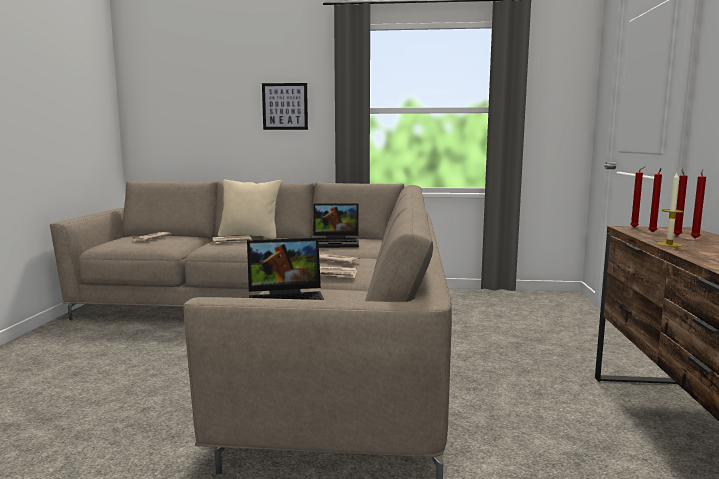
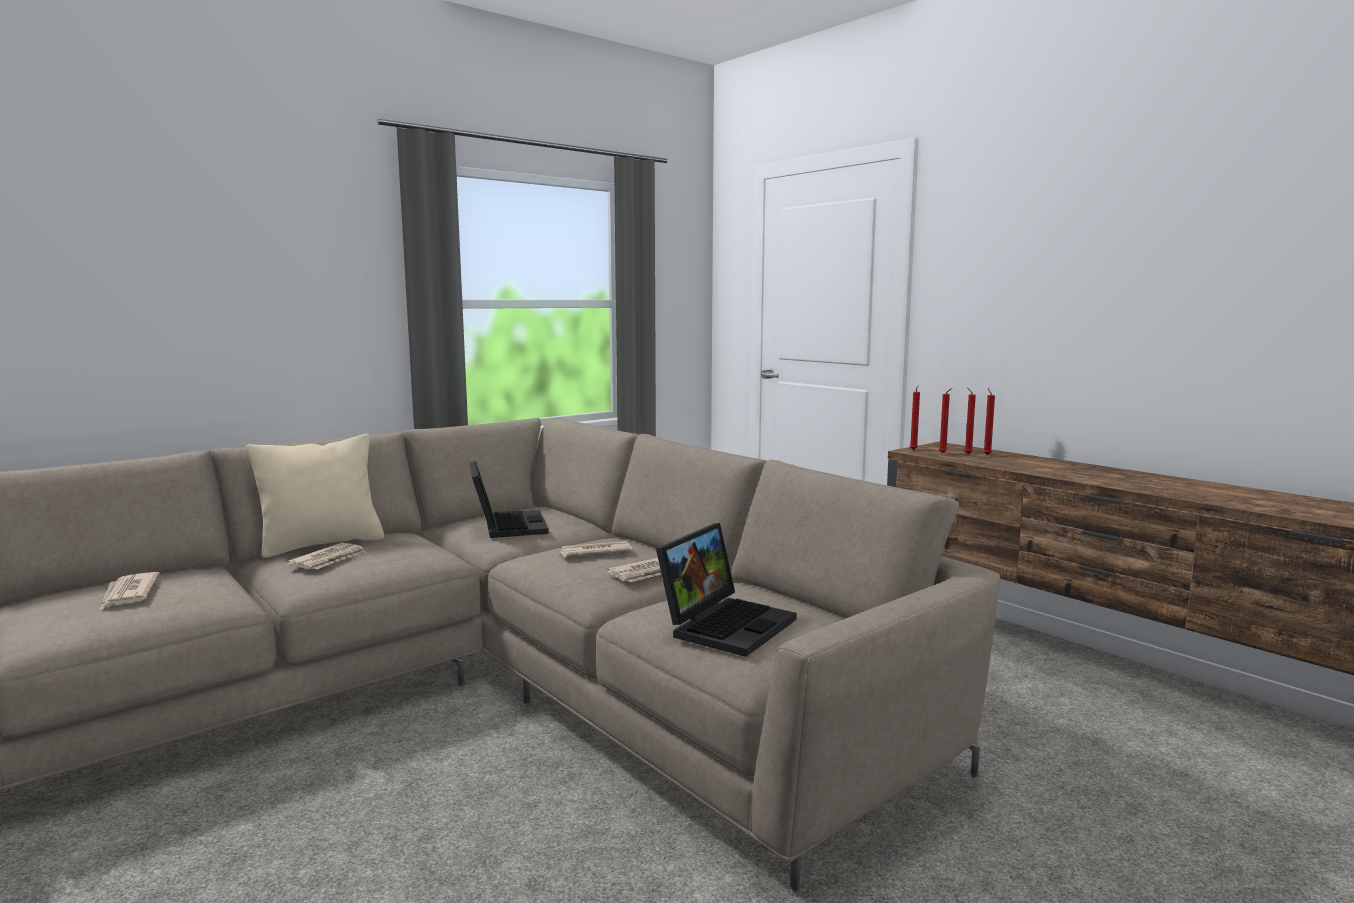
camera: 45 degrees left, 0 degrees up
picture [262,83,308,130] -> none
laptop [313,203,359,248] -> laptop turned 60 degrees counterclockwise [470,461,548,538]
candle [656,173,684,247] -> none

